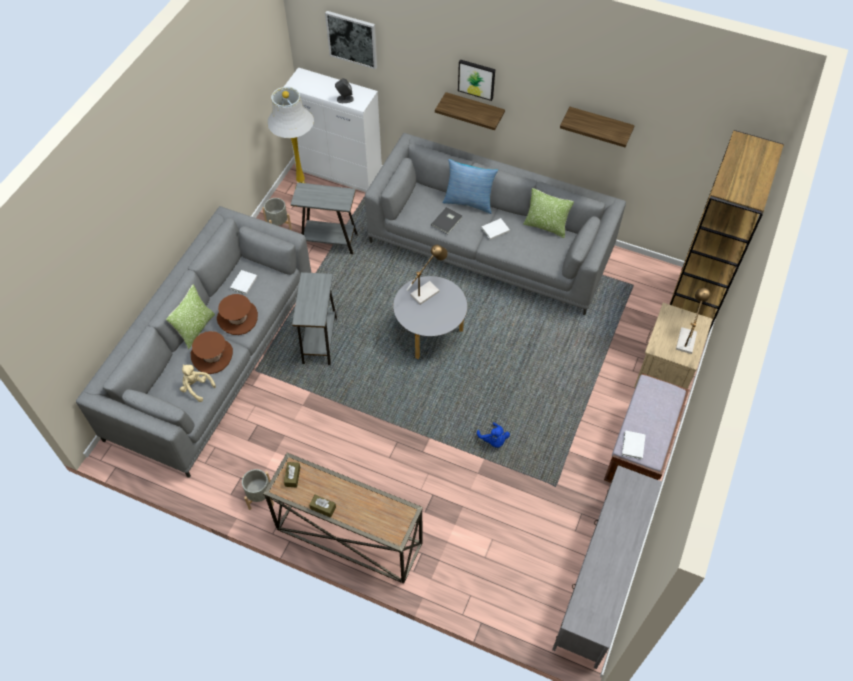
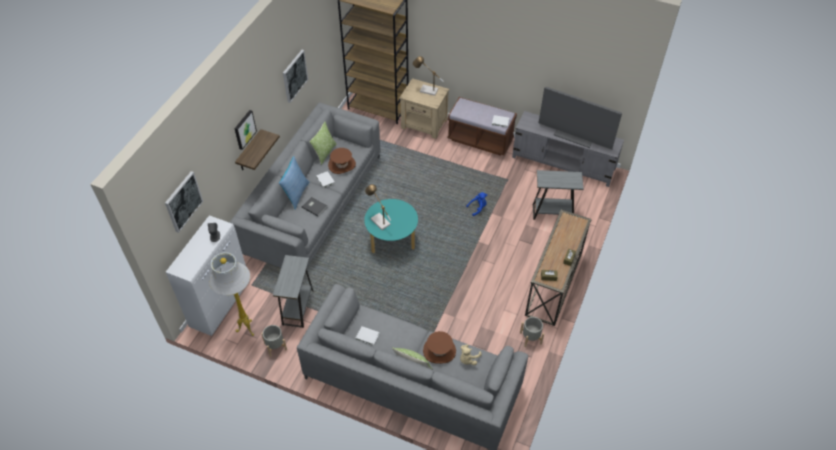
camera: 90 degrees left, 5 degrees down
brown hat [217,294,258,335] -> brown hat moved to [328,148,356,174]
grey side table [292,272,337,365] -> grey side table moved to [533,170,584,220]
grey coffee table [393,276,467,359] -> turquoise coffee table [364,199,418,253]
shelf [560,107,635,147] -> picture [283,50,308,103]
none -> television [538,87,622,150]

